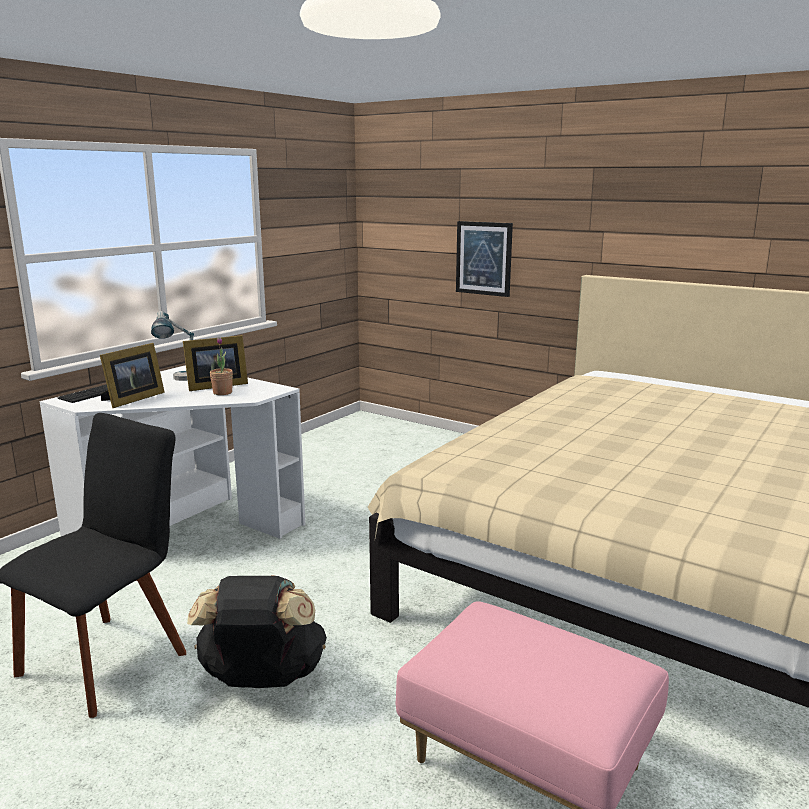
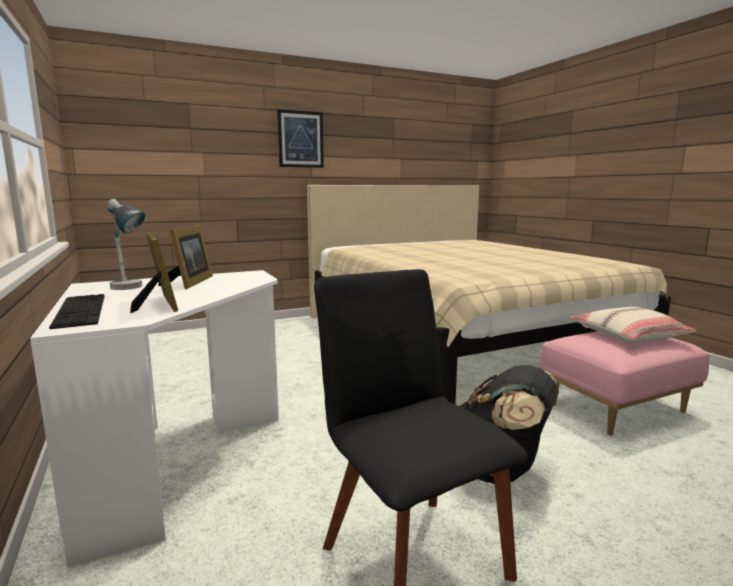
camera: 60 degrees left, 5 degrees down
potted plant [210,337,233,395] -> none
picture [456,221,513,297] -> picture moved to [277,109,324,168]
none -> beige pillow [570,307,697,343]

